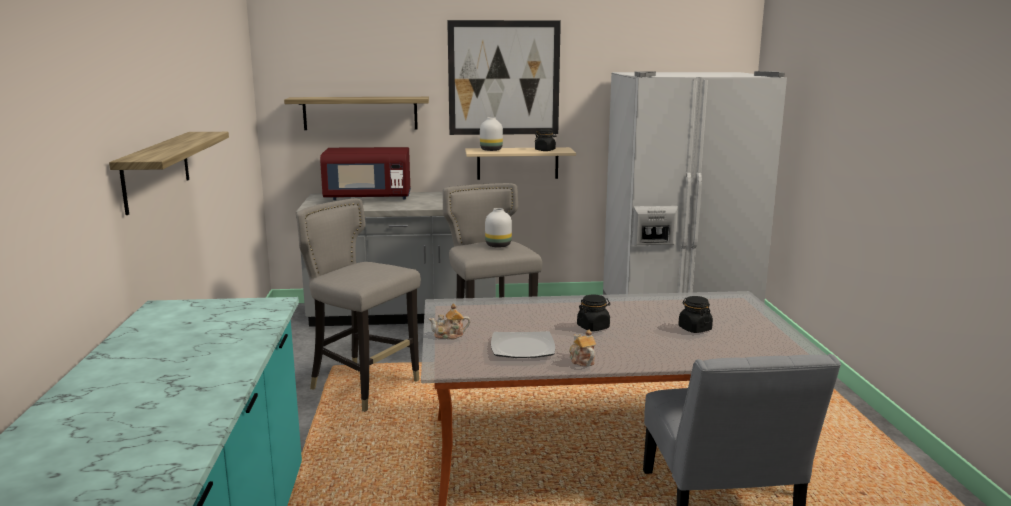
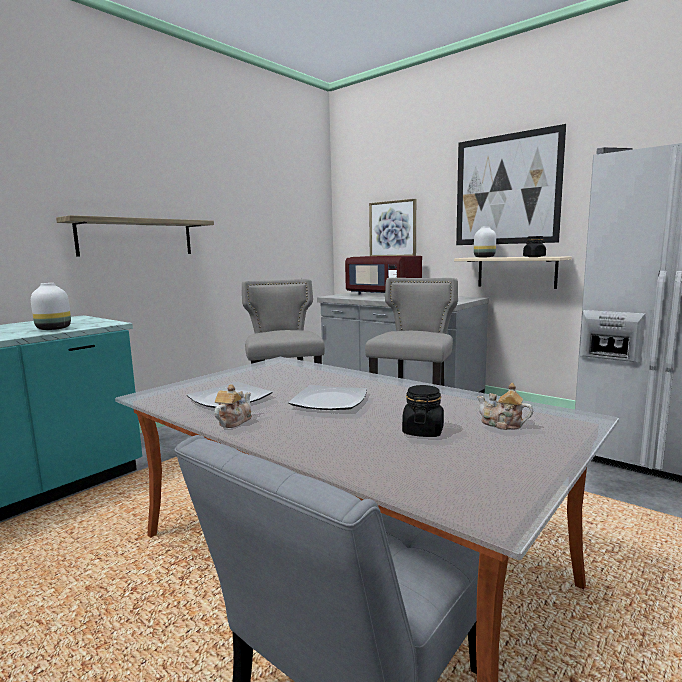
camera: 45 degrees right, 5 degrees down
shelf [284,97,429,130] -> picture [369,199,416,256]
teapot [429,303,470,339] -> teapot moved to [477,383,533,430]
white vase [485,208,512,247] -> white vase moved to [31,283,71,330]
black jar [577,295,610,331] -> plate [288,385,367,410]

